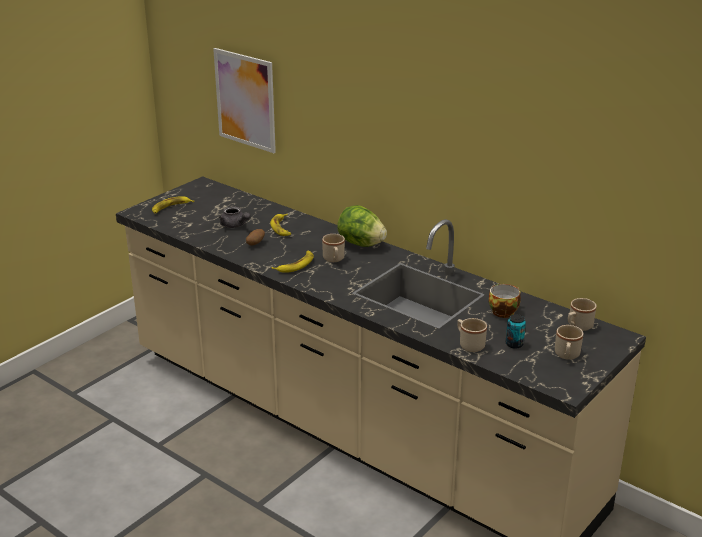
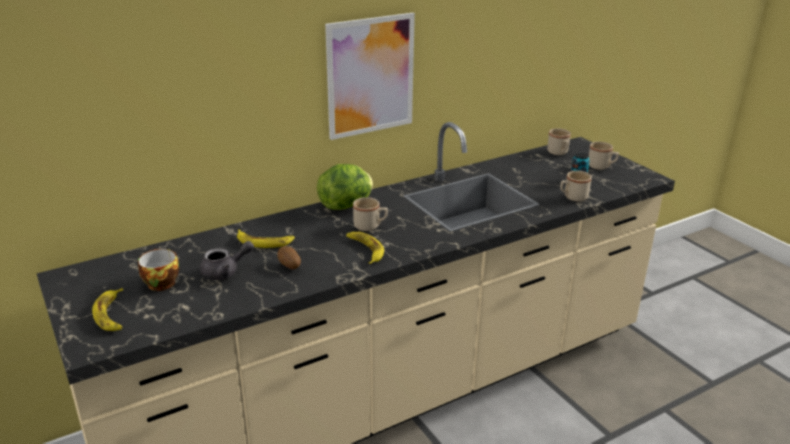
camera: 70 degrees left, 0 degrees up
picture [213,48,276,153] -> picture moved to [325,13,415,140]
cup [489,284,521,318] -> cup moved to [138,249,179,291]

